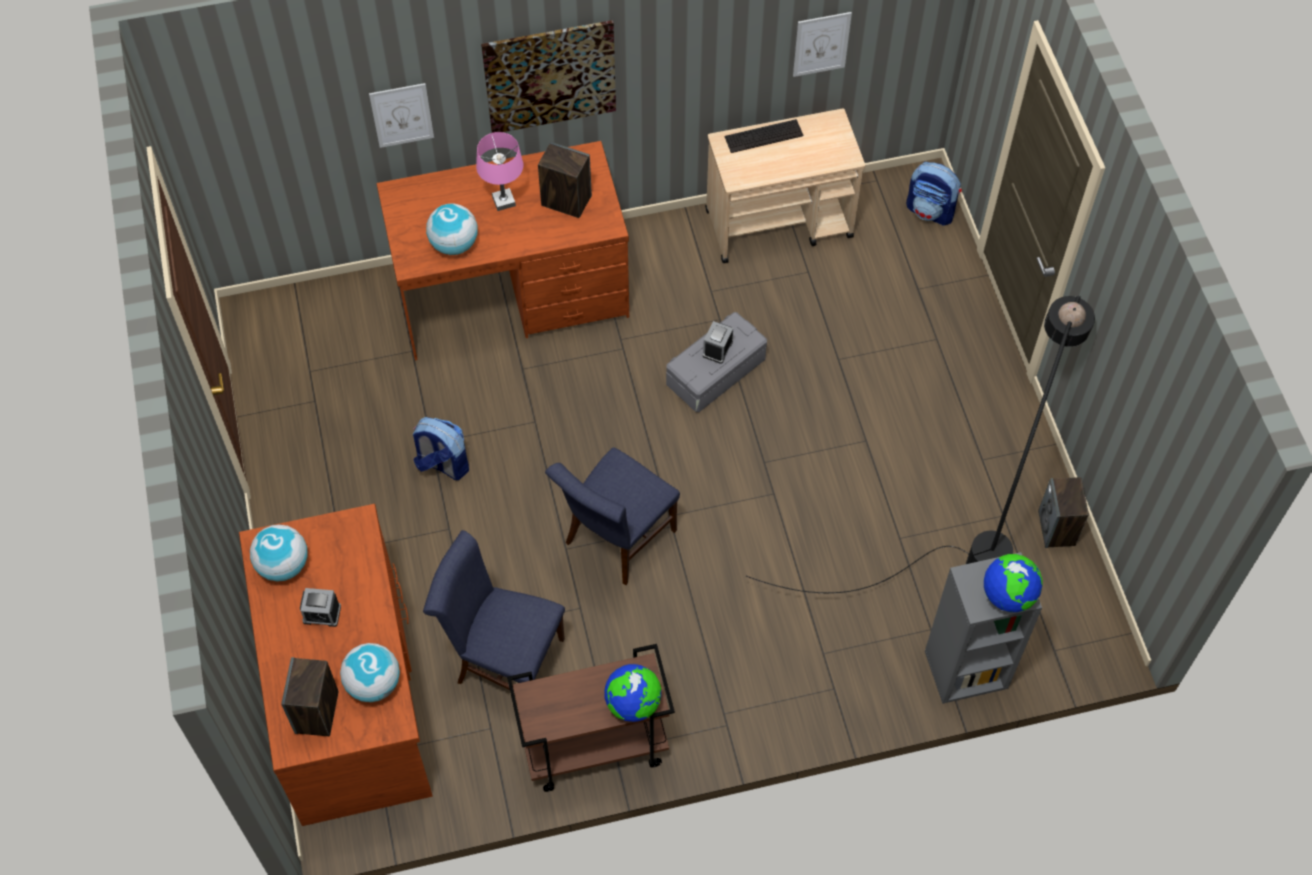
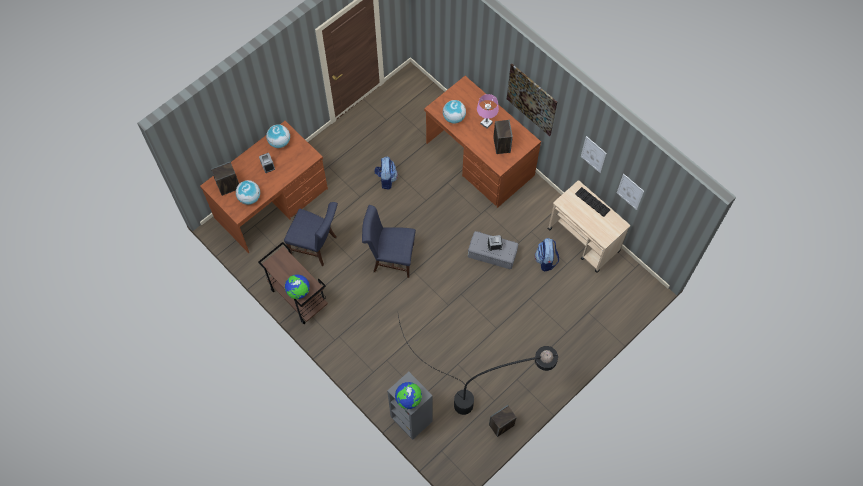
camera: 60 degrees right, 5 degrees up
picture [369,83,434,148] -> picture moved to [581,136,607,173]
blue chair [423,530,565,691] -> blue chair turned 120 degrees clockwise [284,202,338,266]
backpack [906,162,962,226] -> backpack moved to [535,238,559,271]

